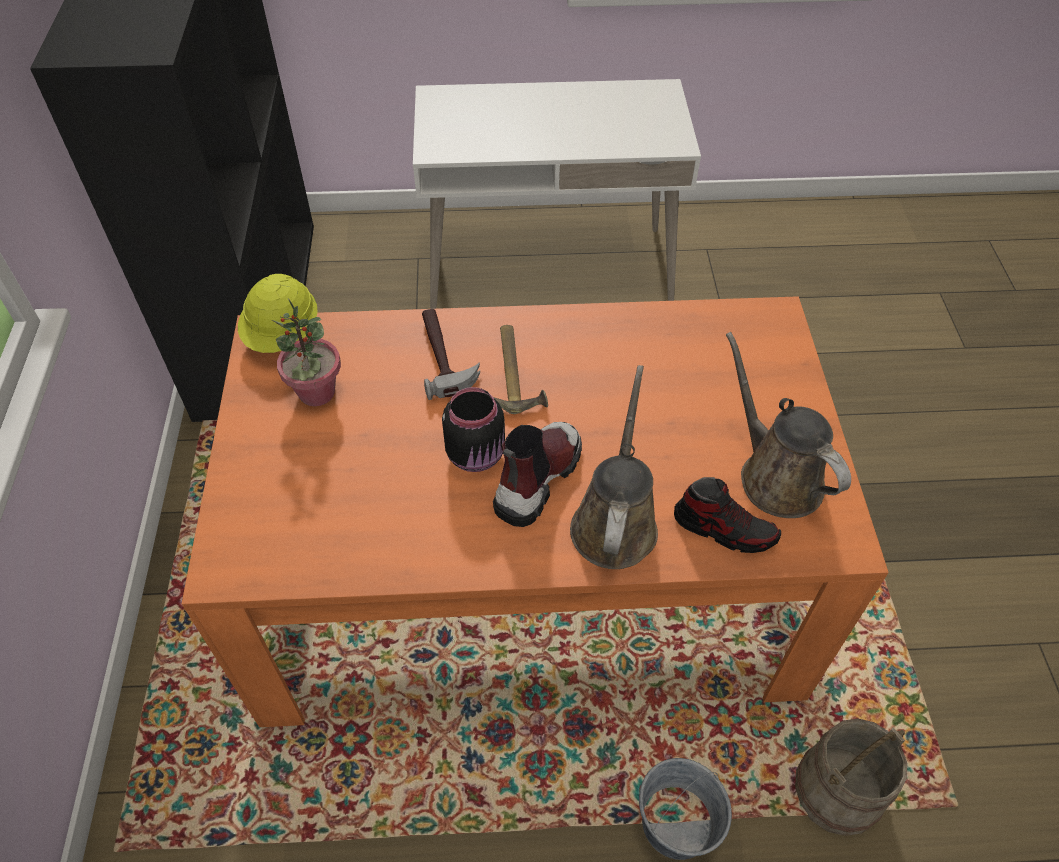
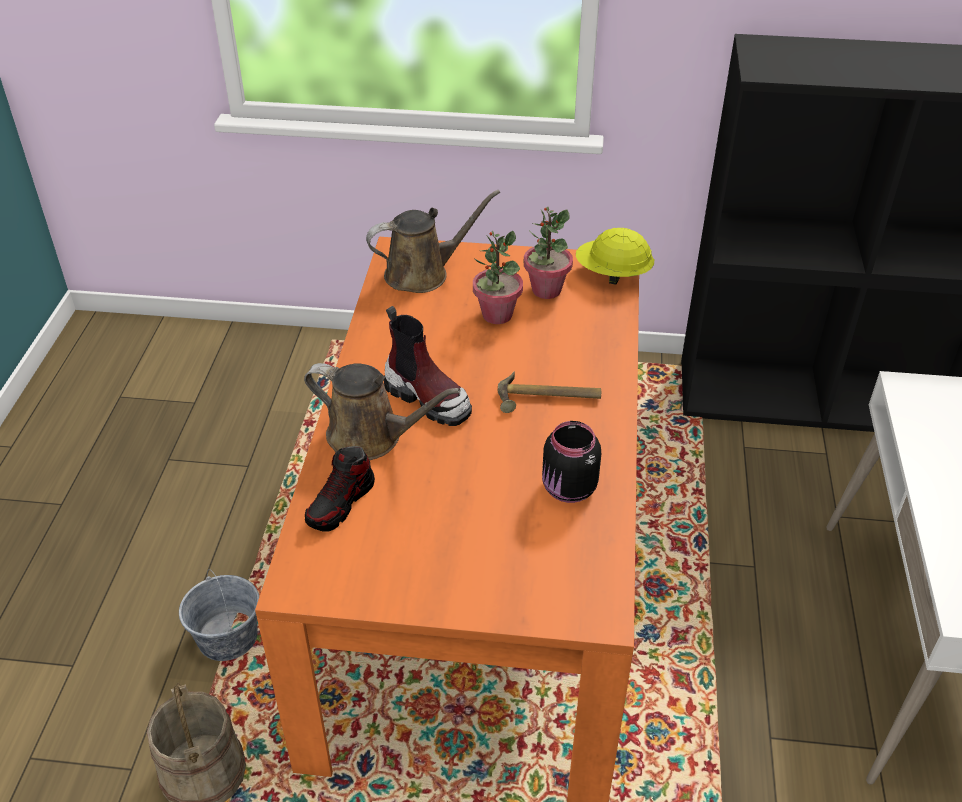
camera: 100 degrees right, 10 degrees down
hammer [422,309,480,400] -> none
black jar [442,387,505,472] -> black jar moved to [542,421,601,503]
brown watering can [726,332,851,518] -> brown watering can moved to [366,190,500,293]
none -> potted plant [473,231,523,324]

